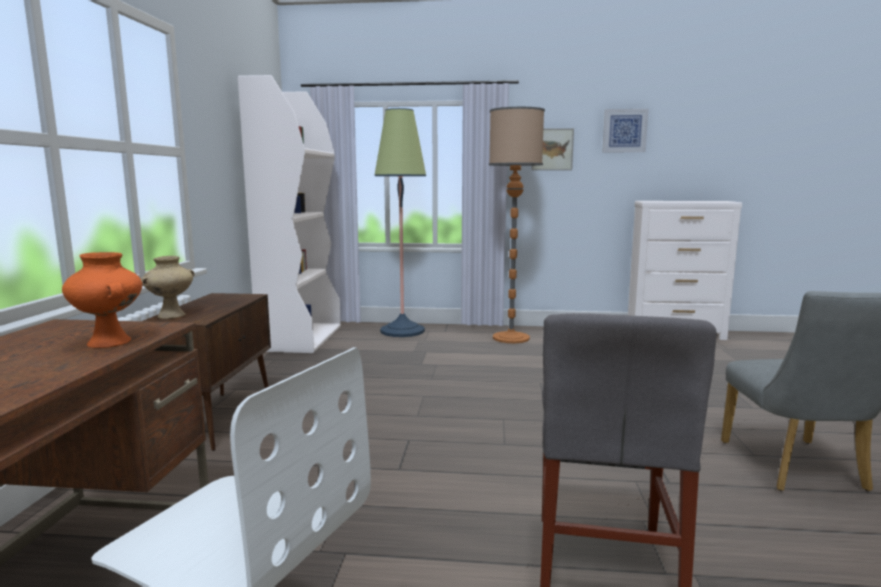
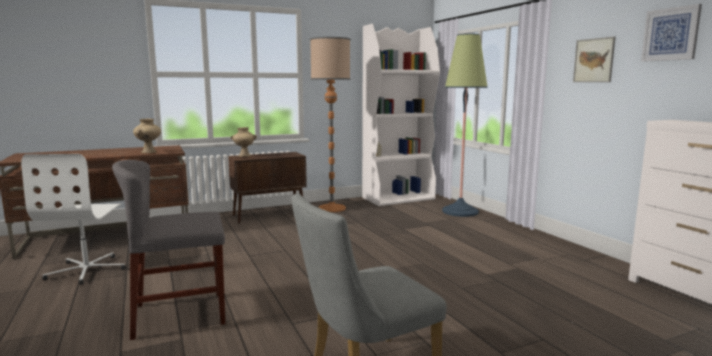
camera: 60 degrees right, 0 degrees up
orange vase [62,252,142,348] -> beige vase [133,119,161,153]
floor lamp [489,107,545,343] -> floor lamp moved to [310,37,351,212]

